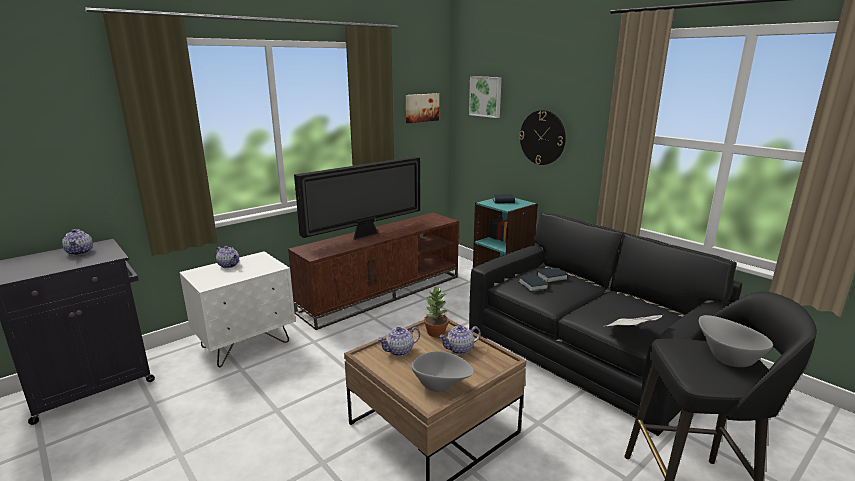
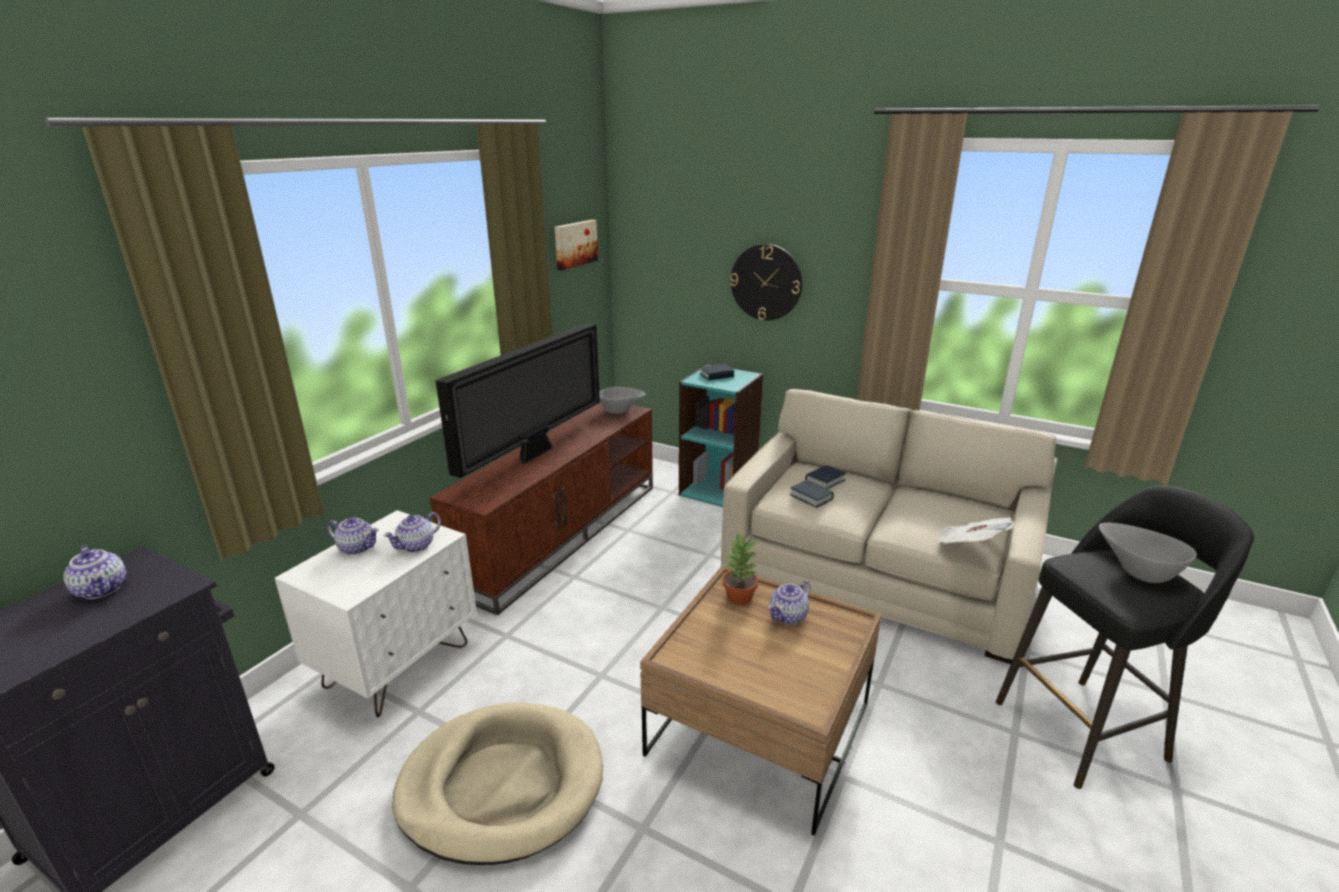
camera: 20 degrees left, 5 degrees up
teapot [378,327,420,356] -> teapot moved to [384,512,441,552]
grey bowl [412,351,474,392] -> grey bowl moved to [599,387,646,414]
picture [469,76,502,118] -> none
black sofa [469,213,742,436] -> beige sofa [720,389,1057,664]
none -> beige dog bed [393,702,603,865]

